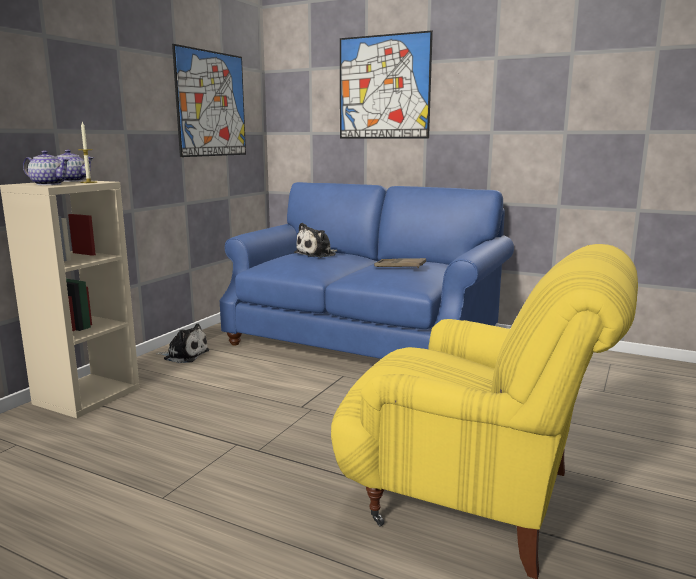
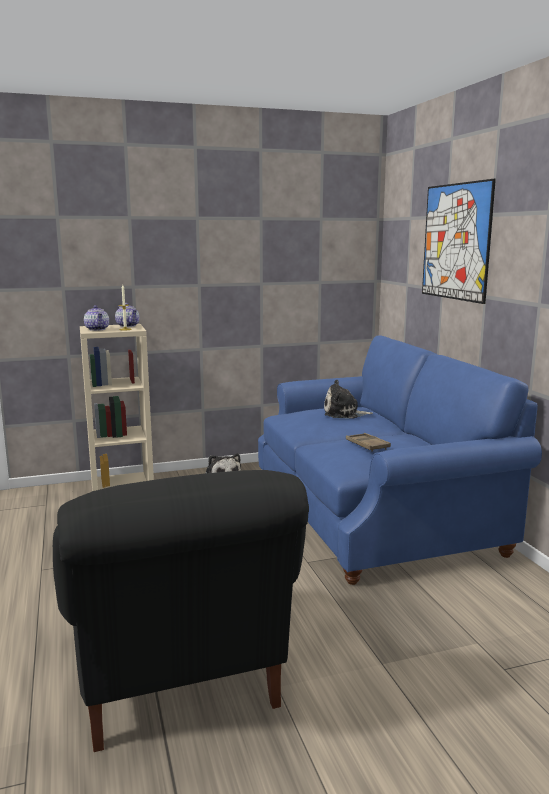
camera: 45 degrees right, 0 degrees up
picture [172,44,246,157] -> none
yellow armchair [331,244,638,579] -> black armchair [53,470,309,752]

